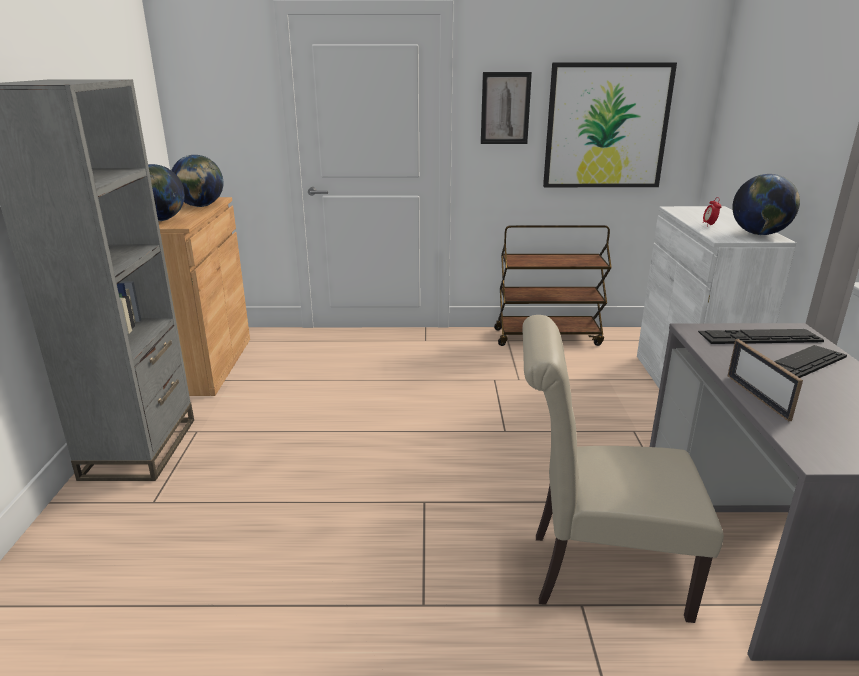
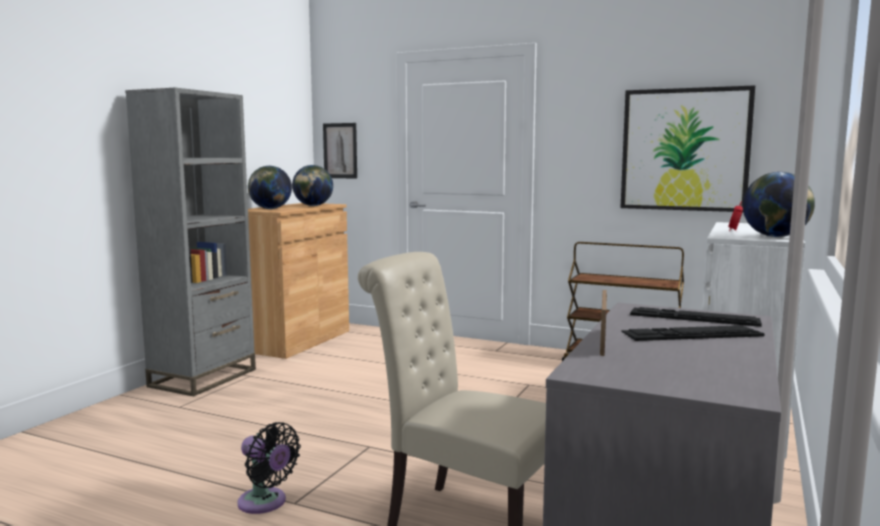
camera: 25 degrees right, 15 degrees down
picture [481,72,532,144] -> picture moved to [323,123,357,179]
none -> black fan [237,422,301,514]

